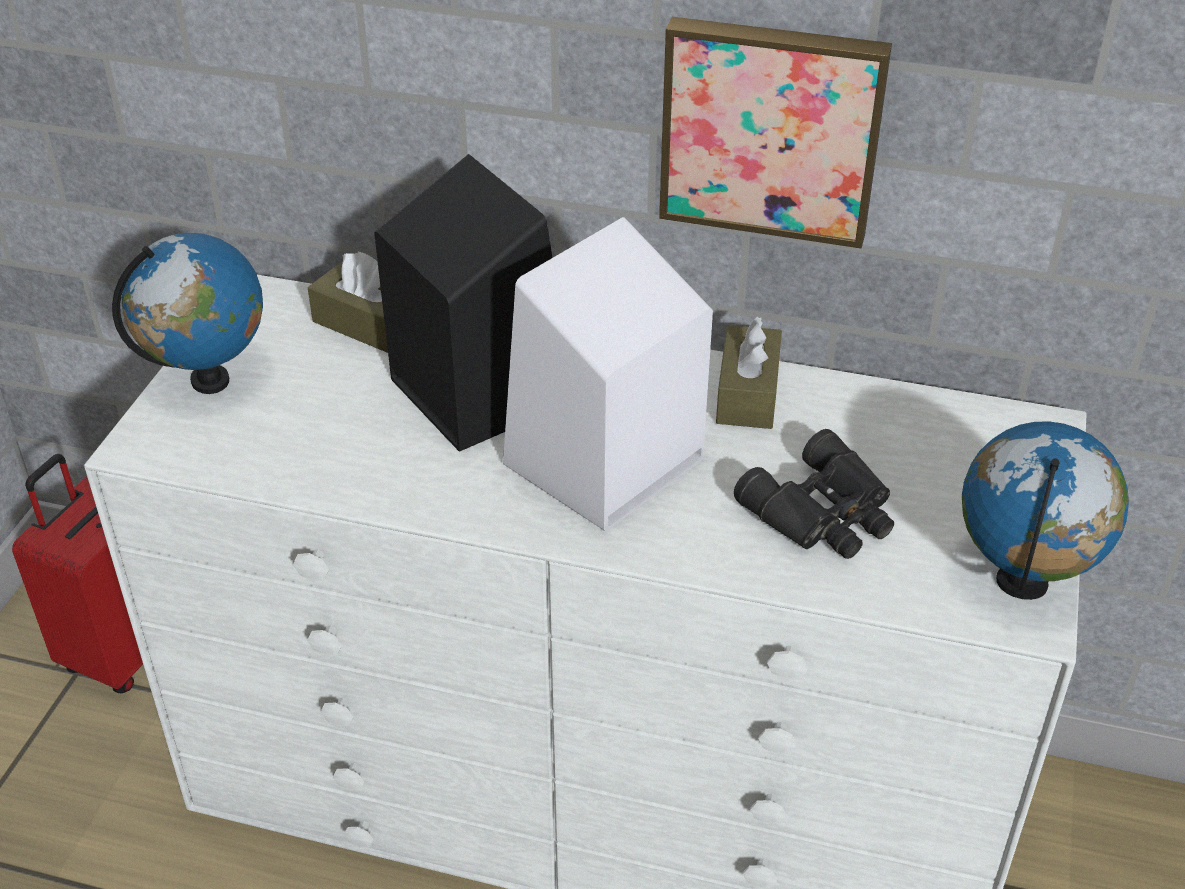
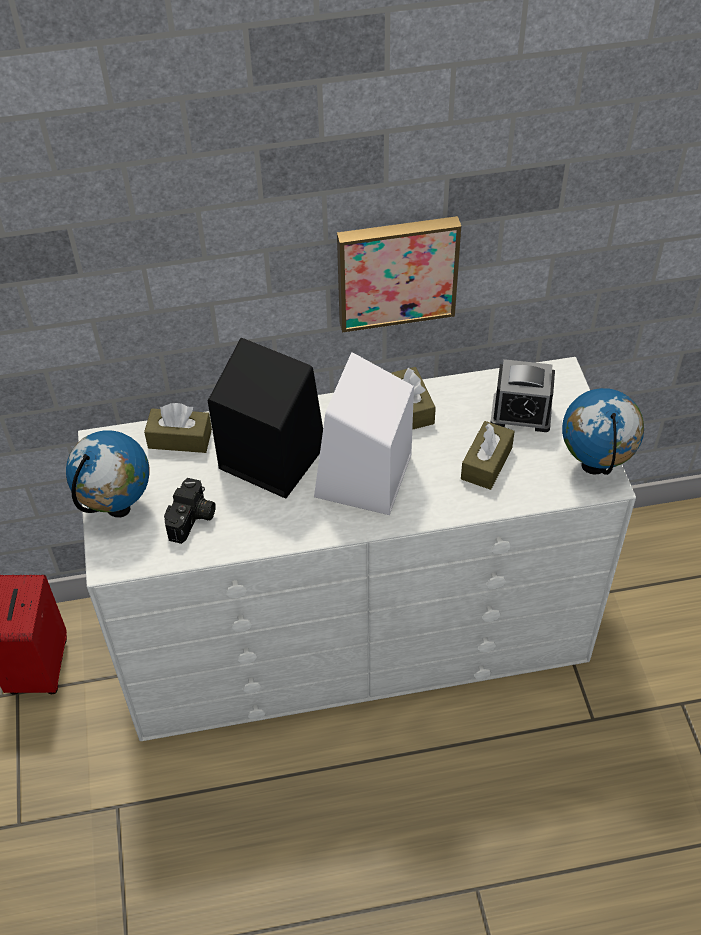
camera: 25 degrees left, 10 degrees up
black binoculars [734,429,894,559] -> brown tissue box [461,421,515,490]
none -> camera [164,478,216,544]
none -> alarm clock [490,359,555,432]

